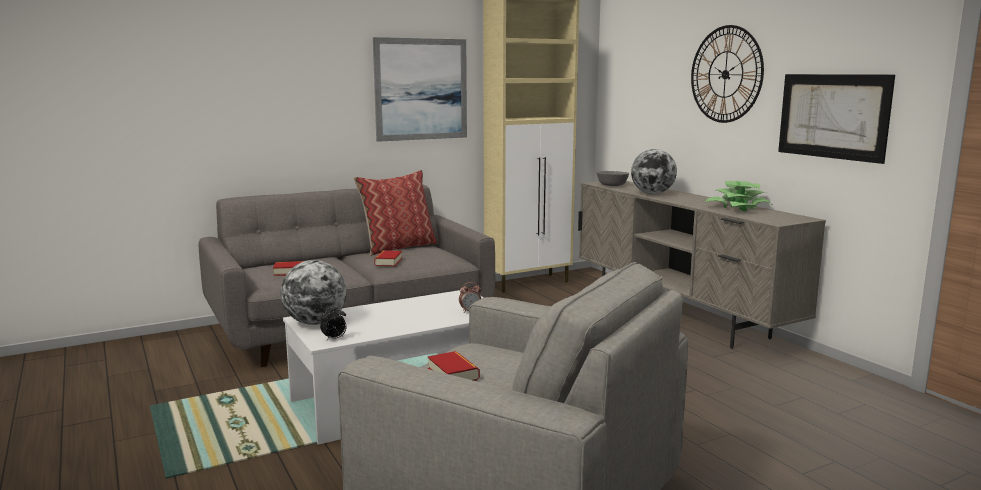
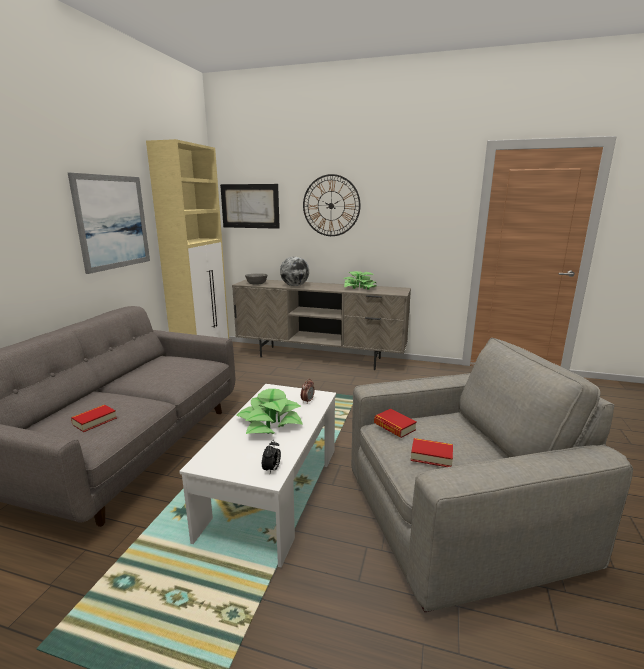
camera: 45 degrees left, 5 degrees up
globe [280,260,346,325] -> none
pillow [354,170,437,256] -> none
book [374,250,402,266] -> book moved to [374,409,417,438]
picture [778,74,895,164] -> picture moved to [220,184,280,229]
none -> potted plant [236,389,303,434]

